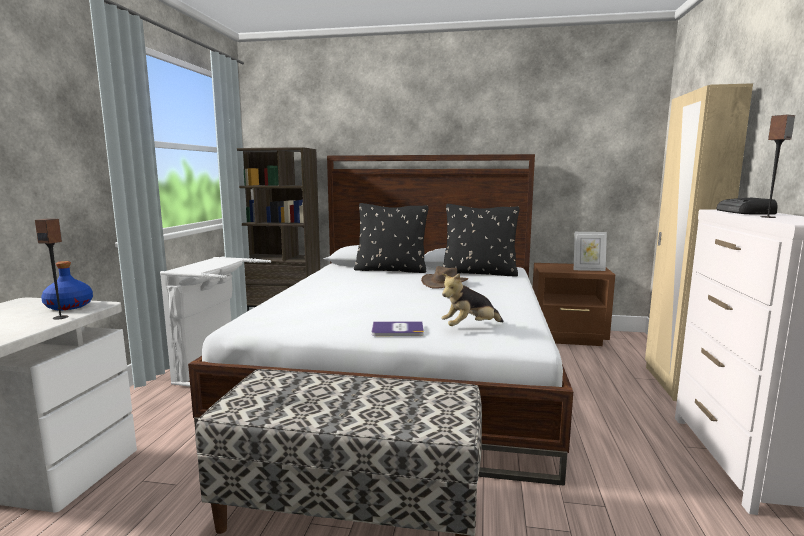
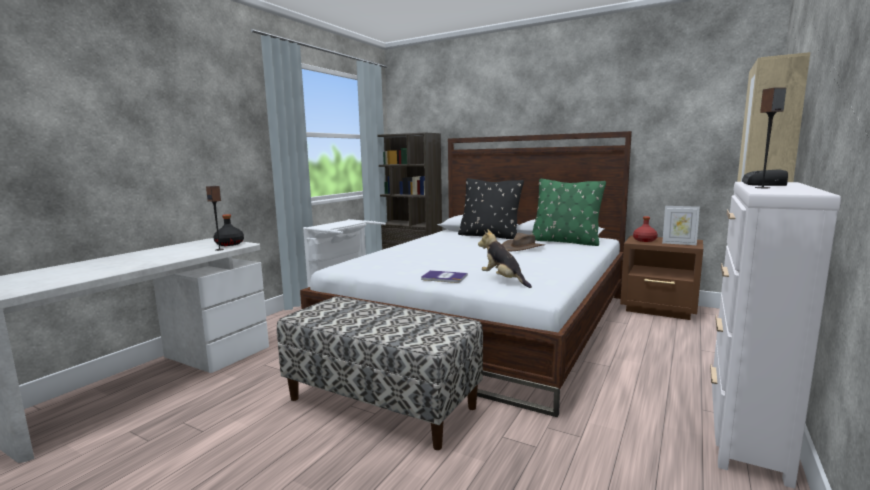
camera: 20 degrees right, 0 degrees up
blue bottle [41,261,93,310] -> black bottle [214,214,244,246]
plush toy [441,273,504,326] -> plush toy turned 60 degrees clockwise [478,229,532,288]
black pillow [443,204,520,277] -> green pillow [532,179,606,246]
none -> red bottle [633,216,658,242]

